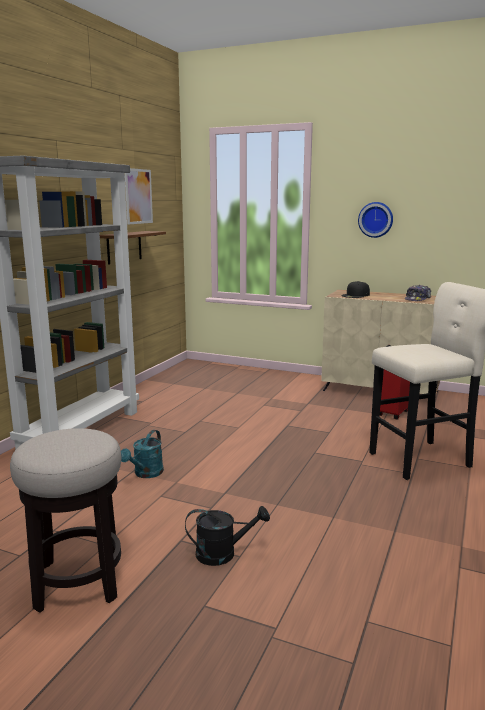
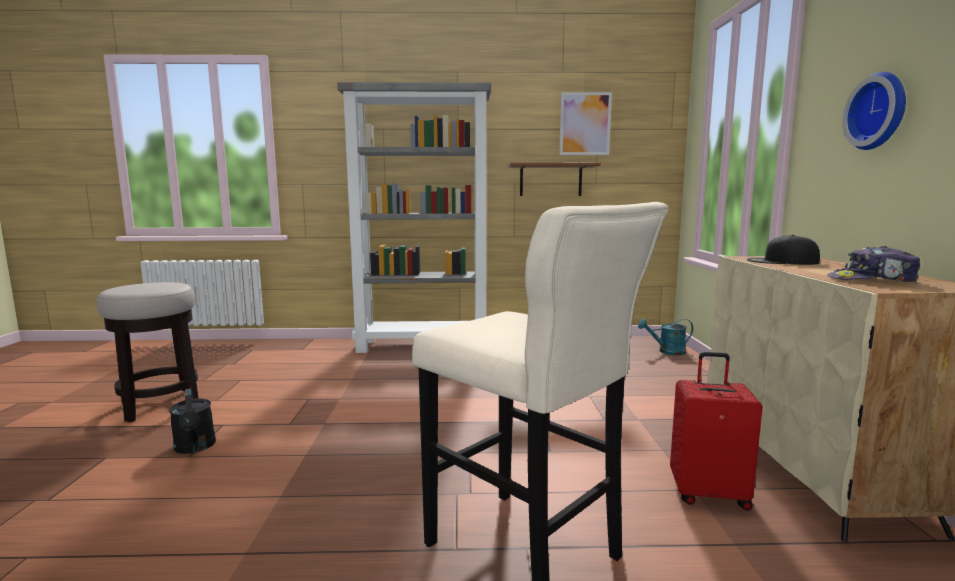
camera: 65 degrees right, 5 degrees down
turquoise watering can [121,430,164,478] -> turquoise watering can moved to [638,319,693,355]

